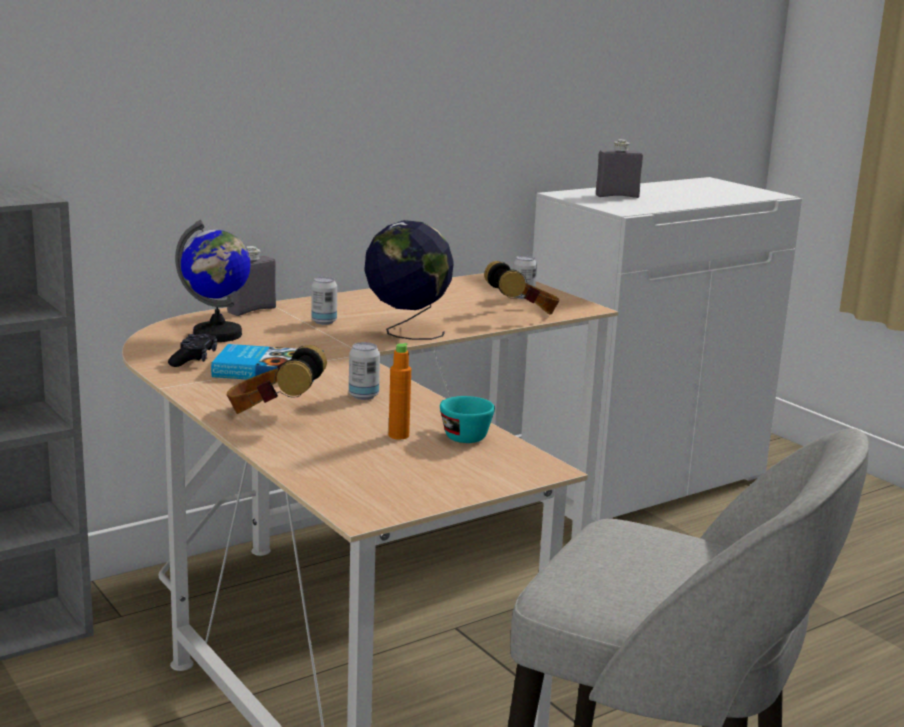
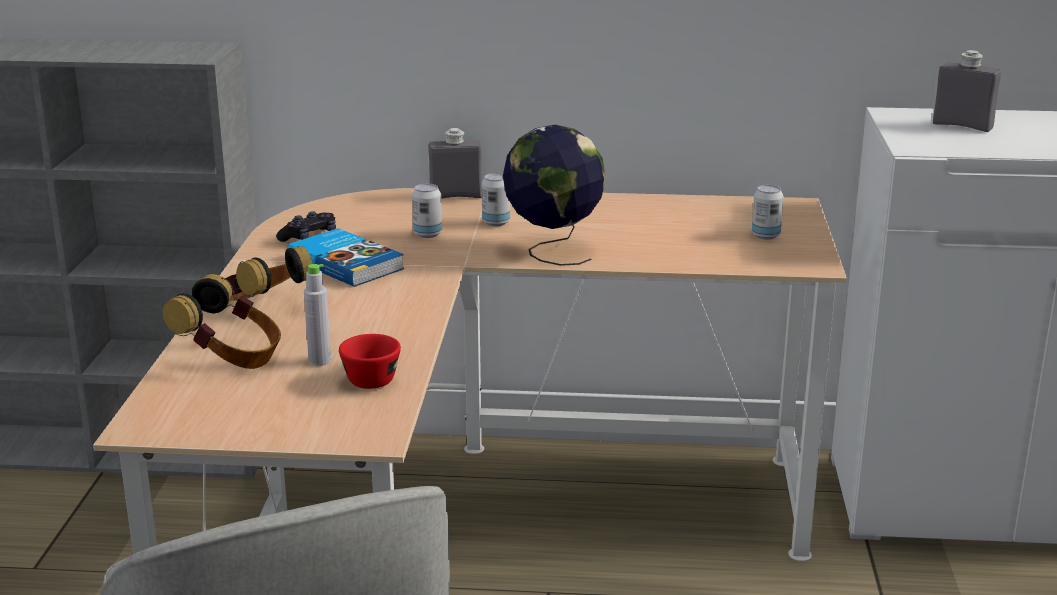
camera: 40 degrees right, 5 degrees up
globe [175,220,251,342] -> none
can [349,342,380,400] -> can moved to [412,184,442,238]
orange bottle [389,343,411,440] -> grey bottle [304,264,331,366]
turquoise cup [440,396,495,443] -> red cup [339,334,401,389]
headphones [484,261,560,315] -> headphones moved to [163,274,281,369]

